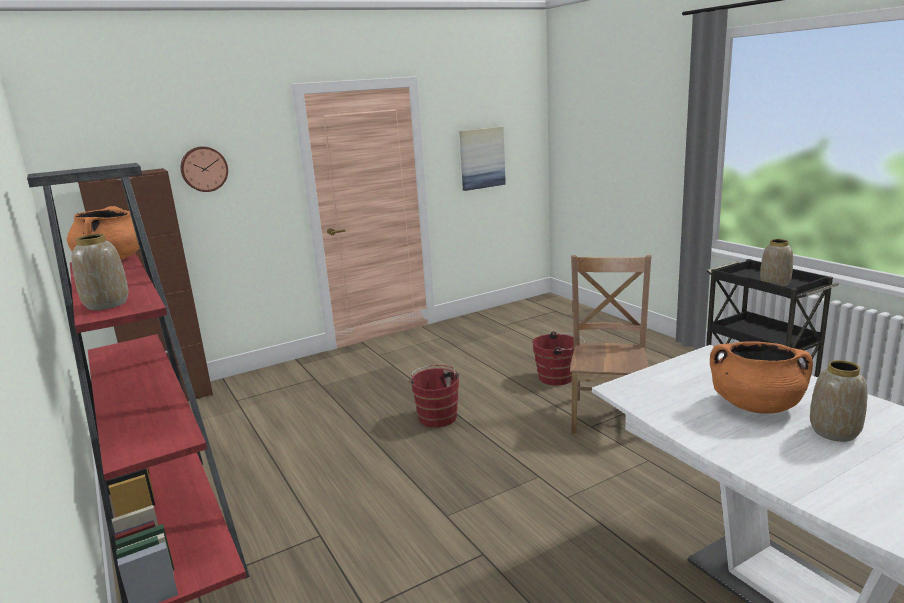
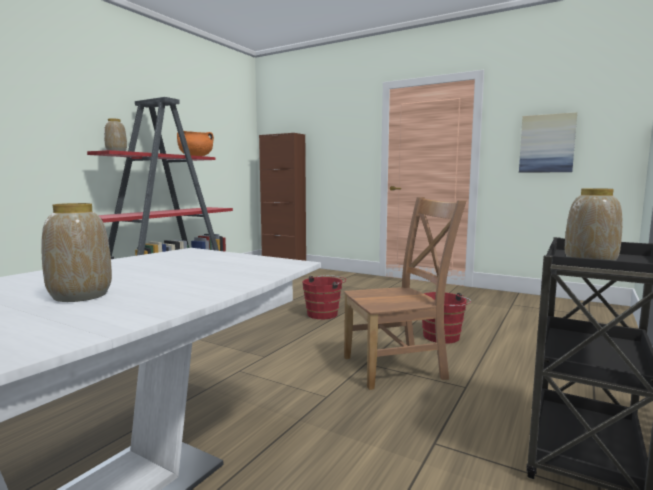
camera: 60 degrees right, 10 degrees down
wall clock [180,146,228,192] -> none
orange cooking pot [710,341,813,414] -> none

